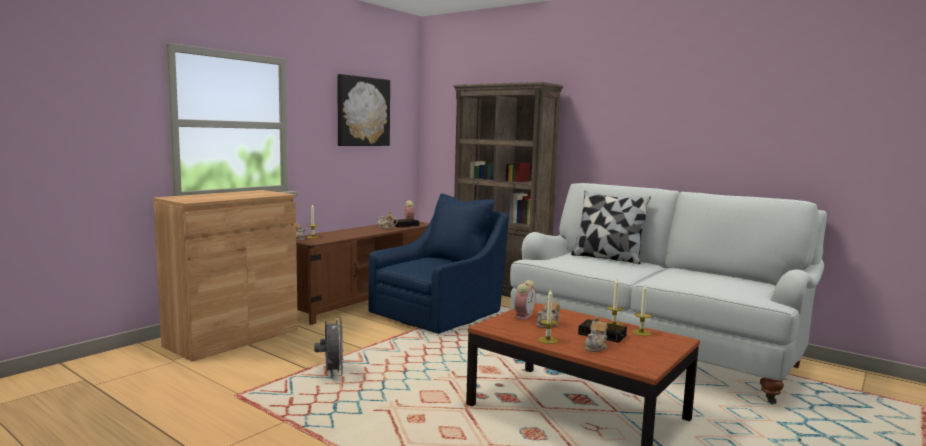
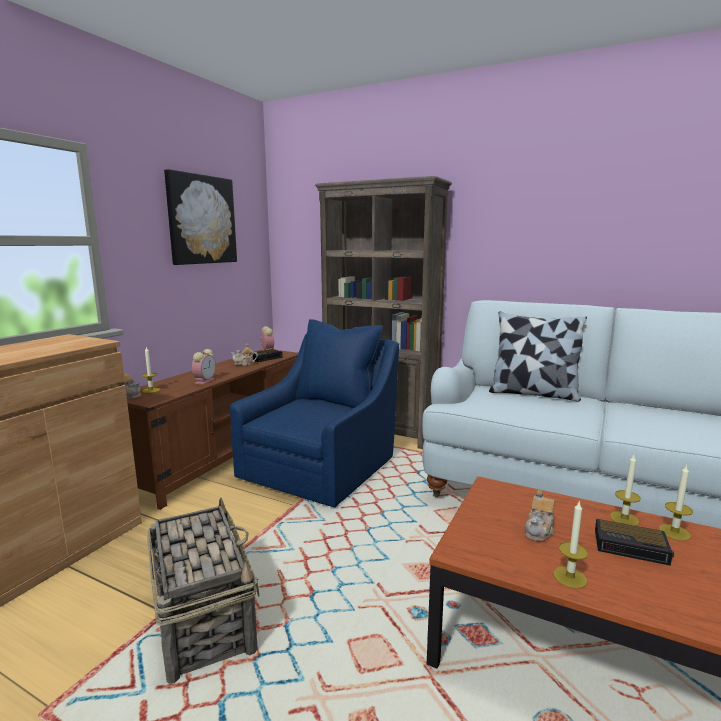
camera: 10 degrees left, 5 degrees up
grey fan [314,317,344,376] -> basket [147,498,259,684]
alarm clock [515,280,536,320] -> alarm clock moved to [192,349,216,384]
teapot [585,316,608,352] -> none

